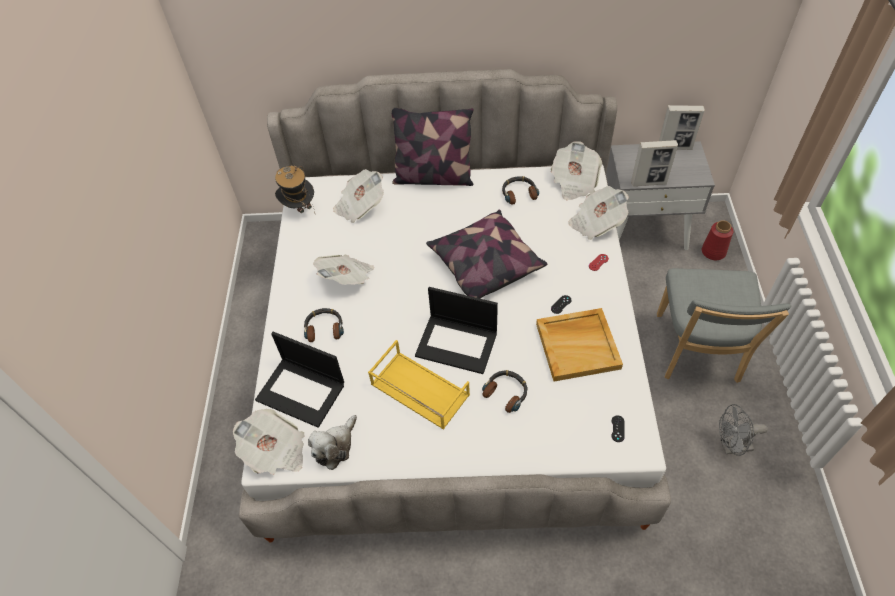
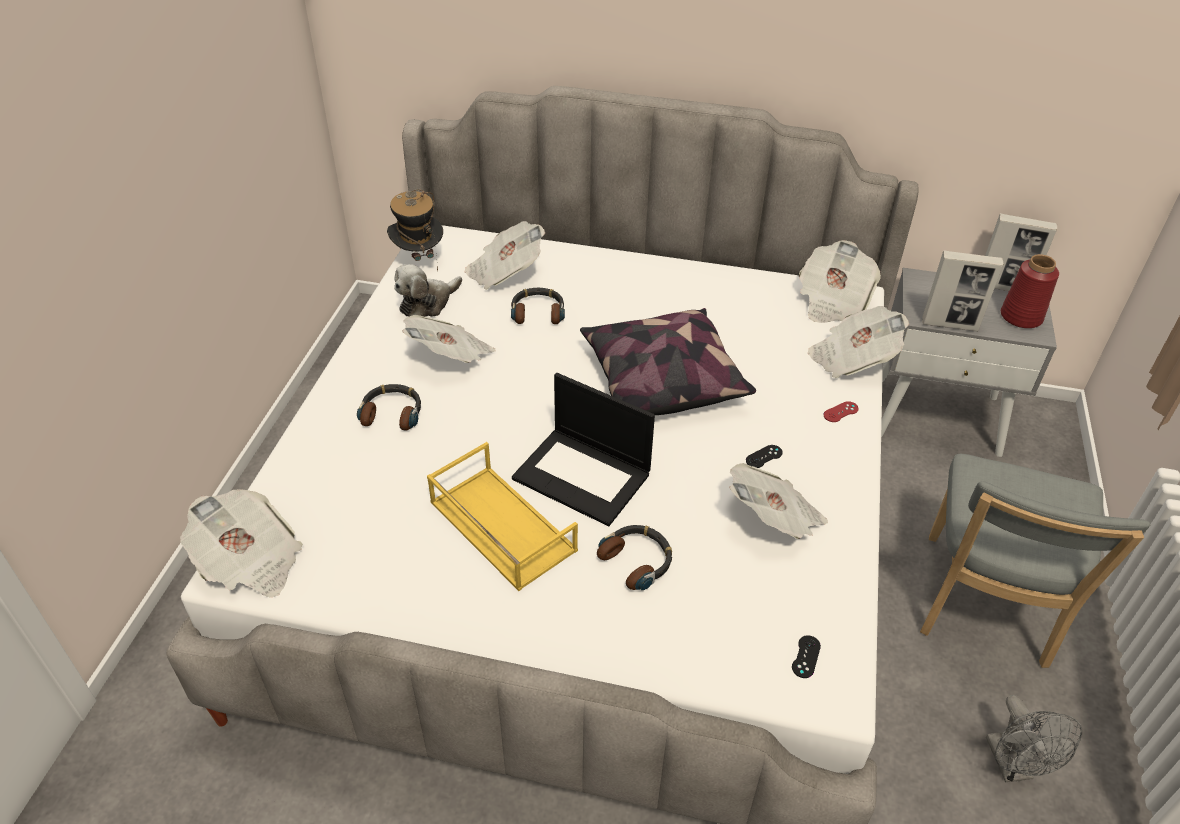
camera: 10 degrees right, 10 degrees down
laptop [255,332,344,428] -> none
plush toy [308,415,357,470] -> plush toy moved to [394,264,462,317]
pillow [392,108,474,186] -> none
headphones [502,176,539,205] -> headphones moved to [511,288,565,324]
beige tray [536,308,623,381] -> newspaper [729,463,828,539]
red vase [702,220,733,260] -> red vase moved to [1001,254,1059,328]
grey fan [719,404,768,456] -> grey fan turned 105 degrees counterclockwise [986,695,1082,782]

